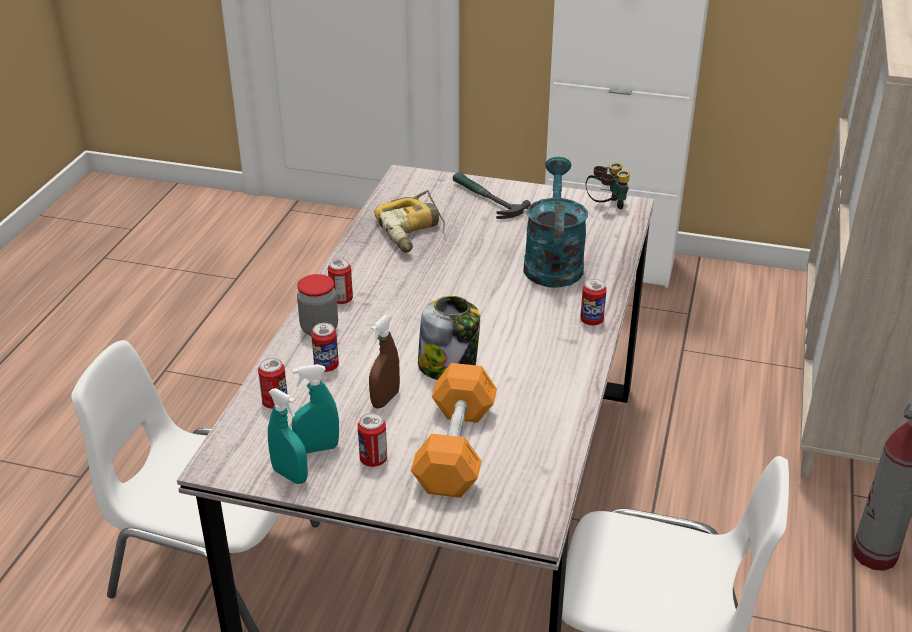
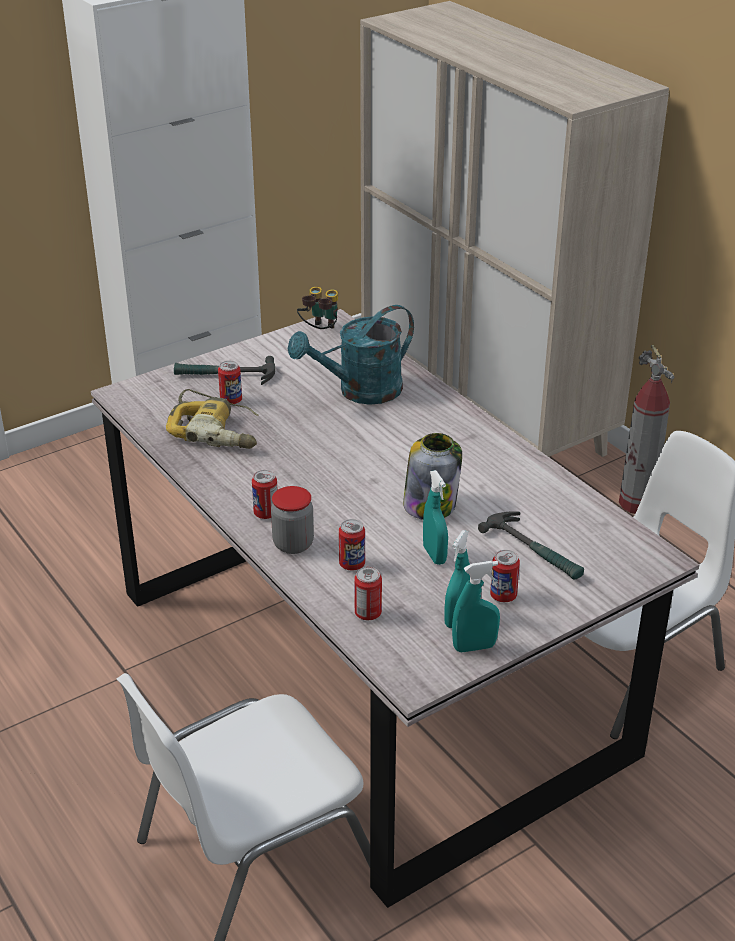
camera: 50 degrees left, 0 degrees up
brown spray bottle [369,315,400,408] -> turquoise spray bottle [423,470,448,565]
orange dumbbell [411,363,497,498] -> hammer [478,511,584,580]
turquoise watering can [523,157,588,288] -> turquoise watering can turned 75 degrees counterclockwise [288,305,414,405]
can [580,279,607,326] -> can moved to [218,361,242,404]

